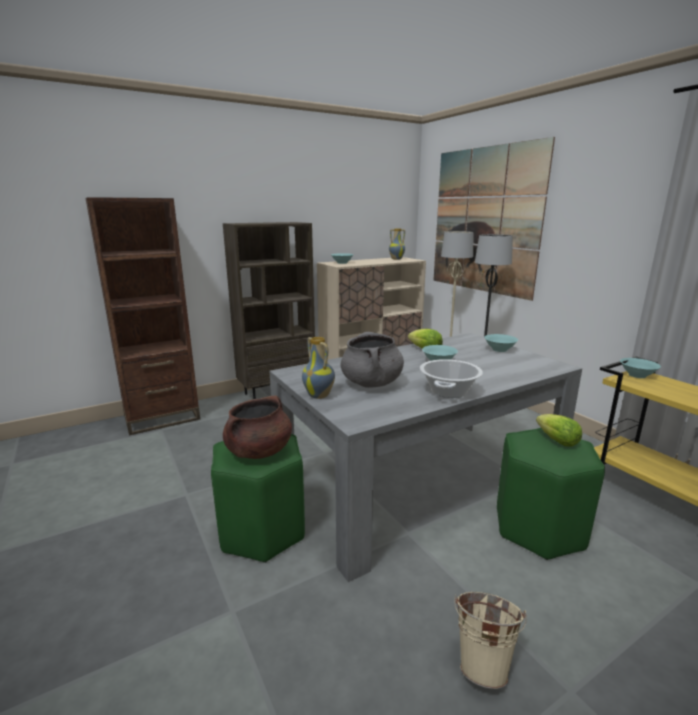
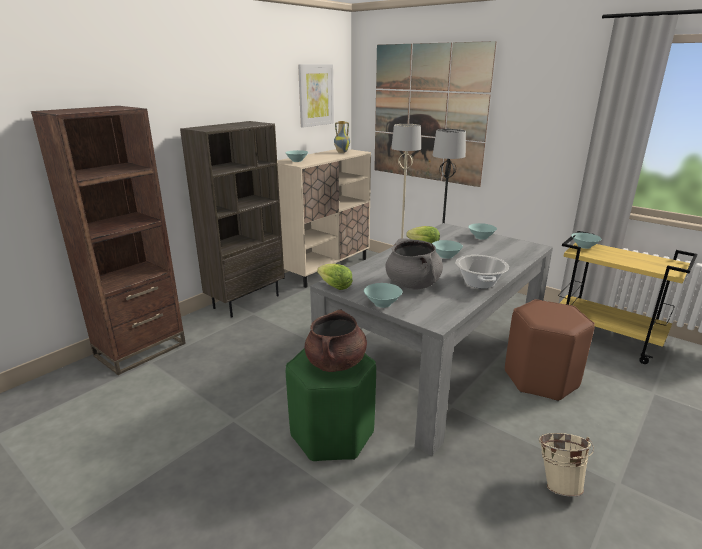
camera: 20 degrees left, 5 degrees up
vase [302,337,335,399] -> turquoise bowl [364,283,402,308]
green stool [497,428,605,560] -> brown stool [505,299,595,401]
lettuce [536,414,582,447] -> lettuce moved to [317,264,353,290]
none -> picture [298,64,334,128]

